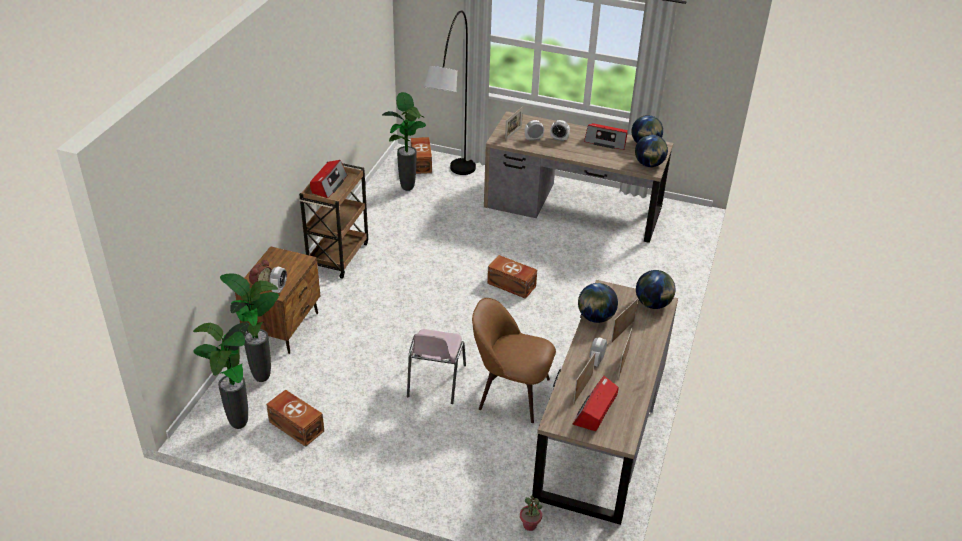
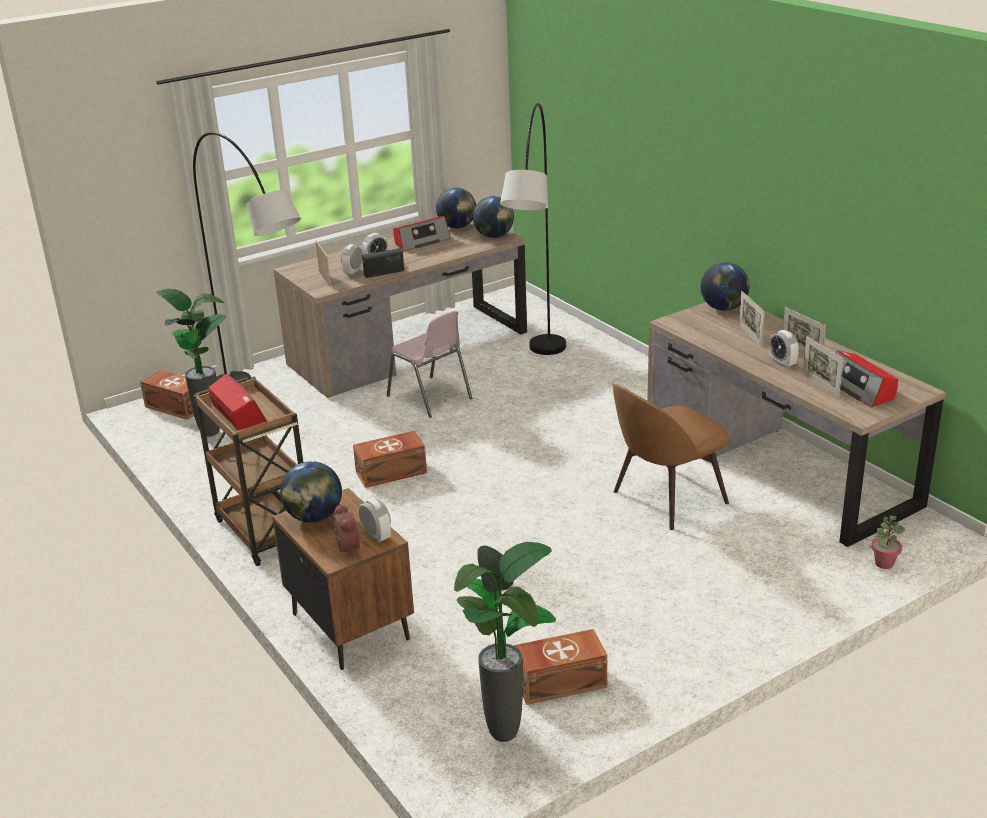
camera: 50 degrees left, 10 degrees down
potted plant [220,274,279,382] -> none
pink chair [407,329,466,404] -> pink chair moved to [387,310,472,418]
brown storage box [487,255,537,299] -> brown storage box moved to [353,431,427,488]
globe [578,283,618,323] -> globe moved to [280,461,342,523]
none -> radio [362,248,404,278]
none -> grey floor lamp [500,103,566,355]

